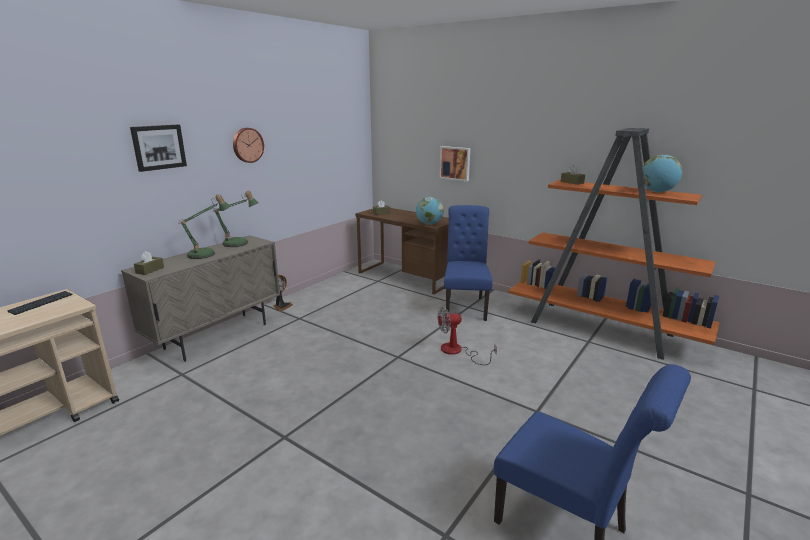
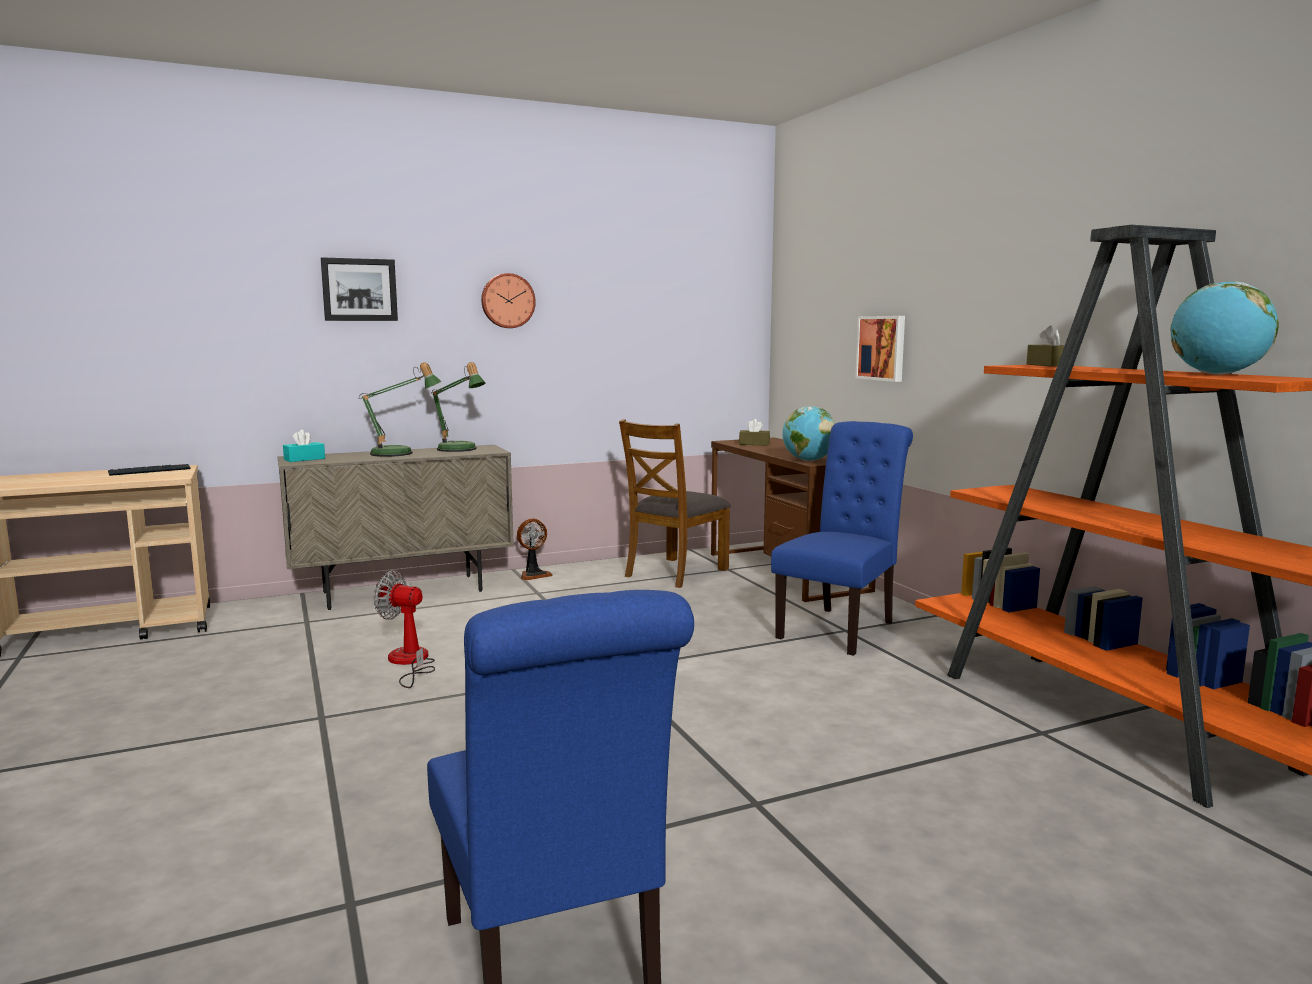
camera: 30 degrees right, 10 degrees down
brown tissue box [134,251,164,275] -> turquoise tissue box [283,430,325,462]
fan [438,307,497,365] -> fan moved to [374,571,435,688]
none -> brown chair [619,419,731,588]

